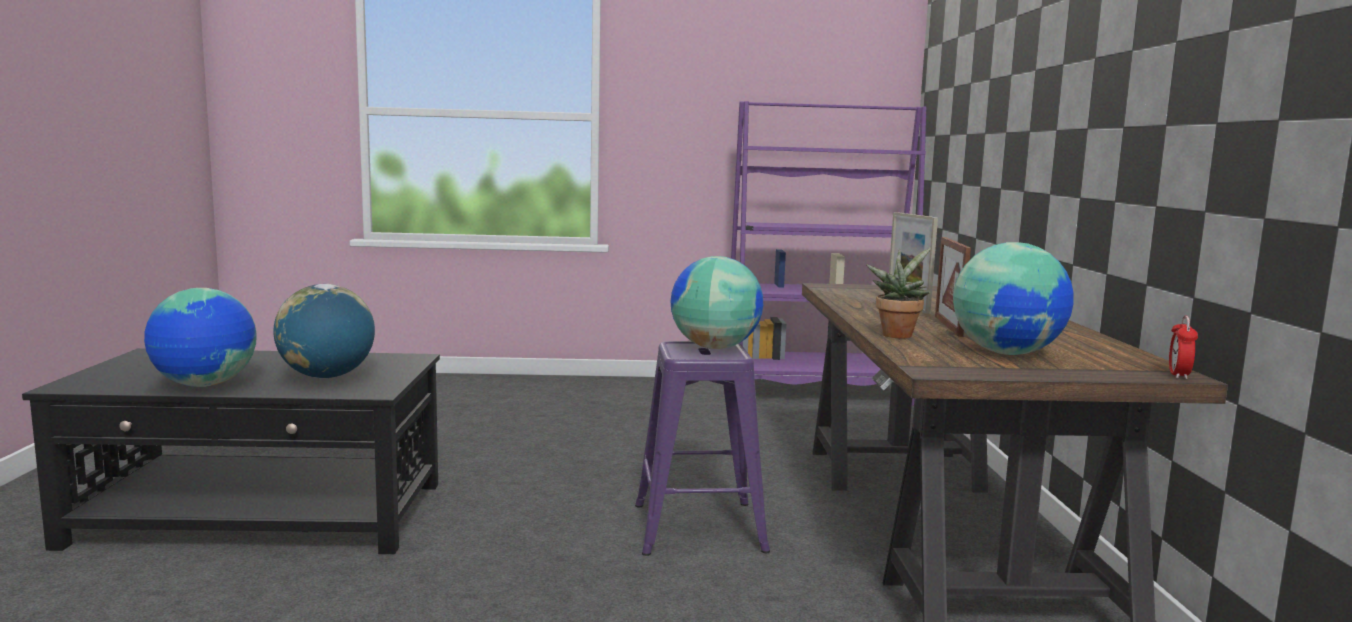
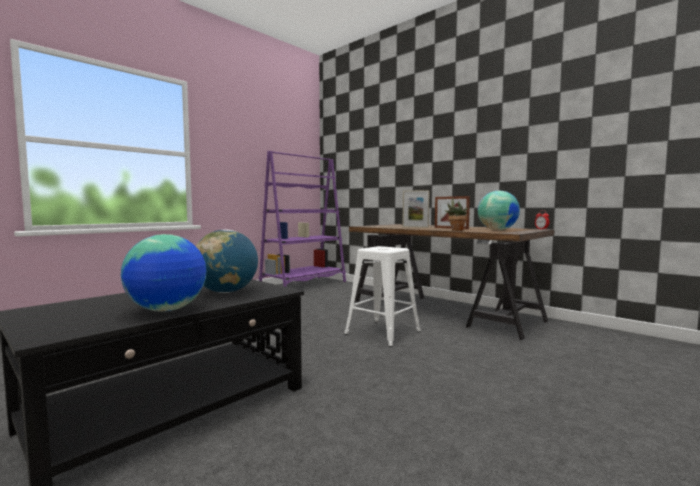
camera: 45 degrees left, 5 degrees down
purple stool [635,341,770,556] -> white stool [344,246,421,347]
globe [671,256,763,349] -> none

